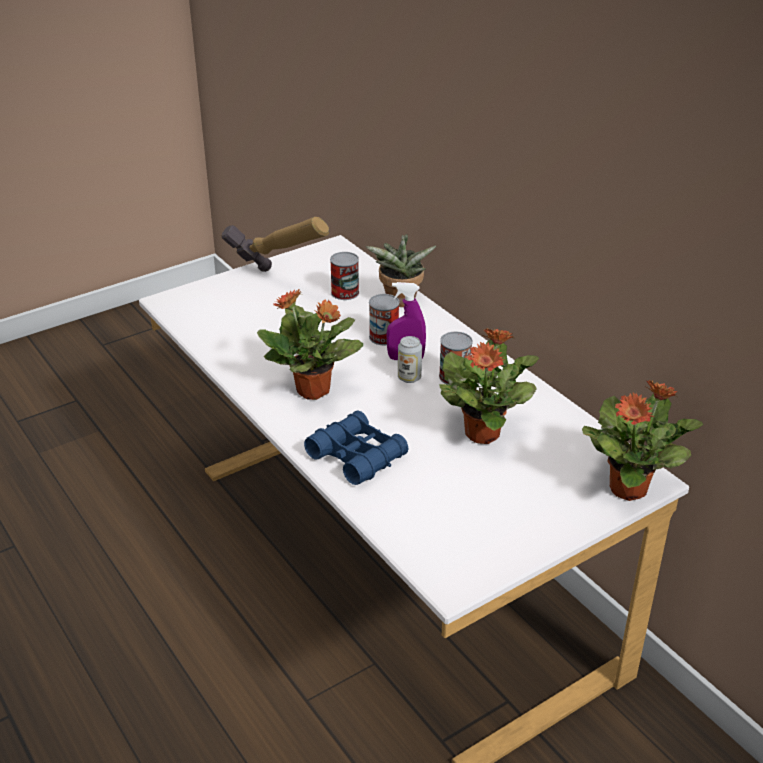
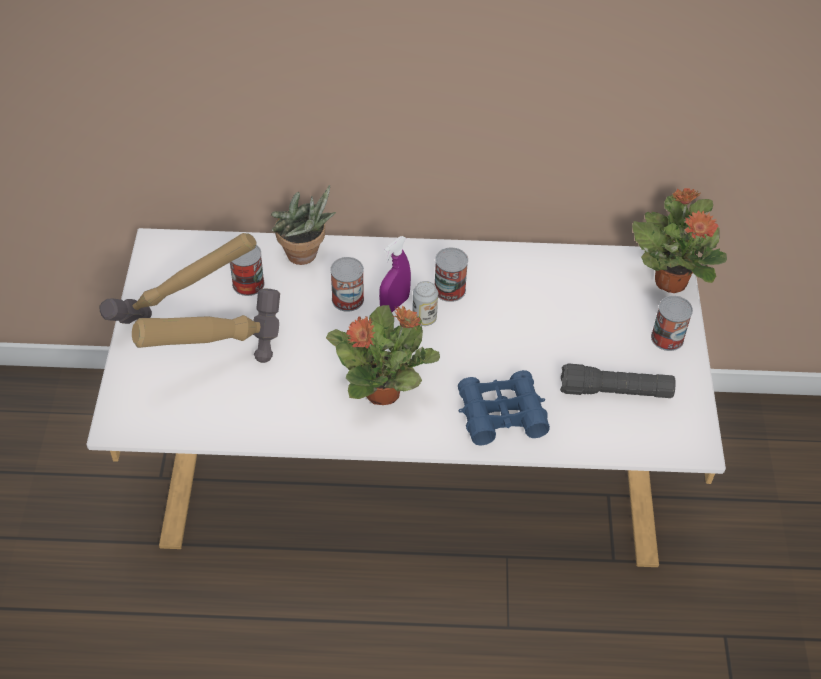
camera: 55 degrees left, 15 degrees up
potted plant [439,329,539,444] -> none
none -> hammer [132,289,280,363]
none -> black flashlight [560,363,676,398]
none -> can [651,296,693,351]

